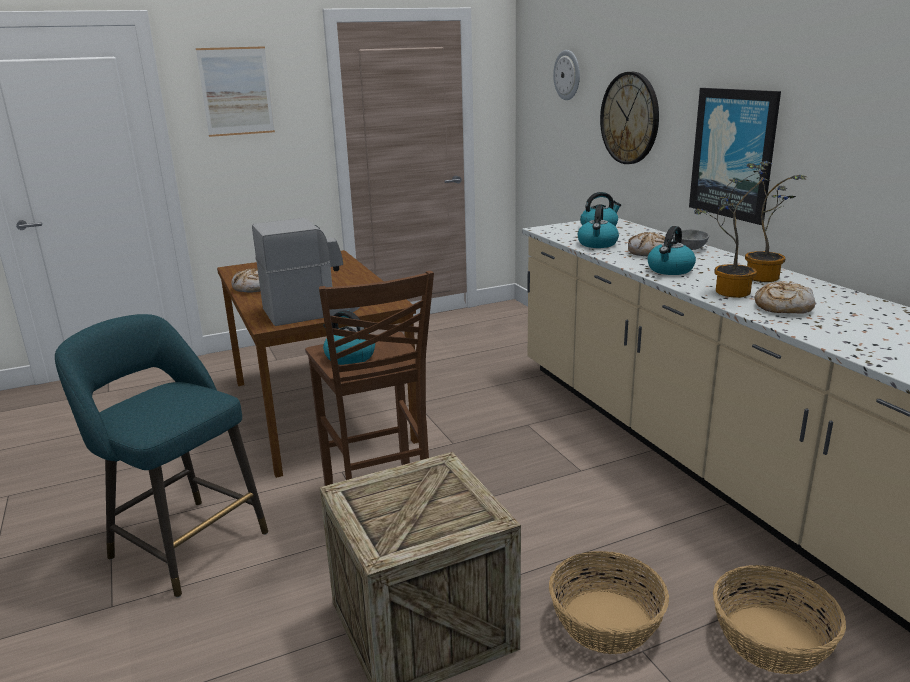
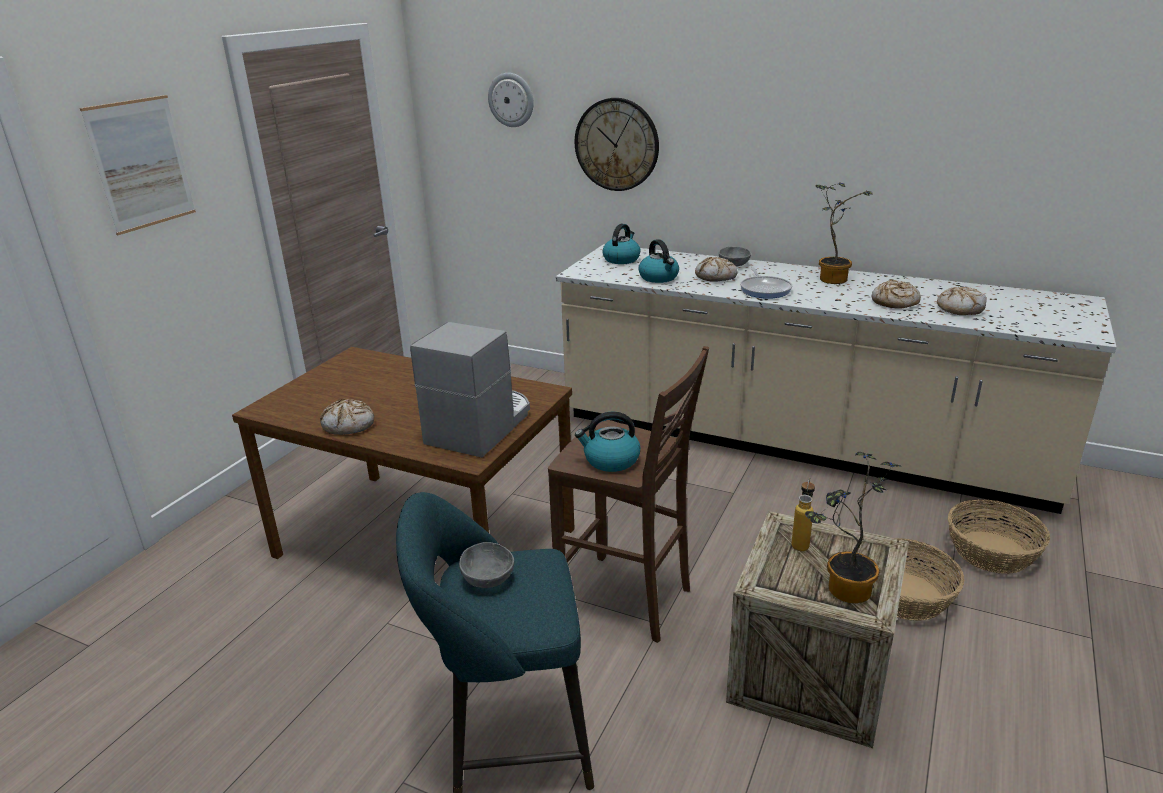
camera: 40 degrees left, 5 degrees up
kettle [647,226,696,275] -> frying pan [740,266,792,299]
picture [689,88,781,225] -> none
potted plant [694,171,769,298] -> potted plant moved to [805,452,900,603]
none -> grey bowl [459,542,514,588]
none -> bottle [791,478,815,551]
none -> bread [937,287,987,315]

